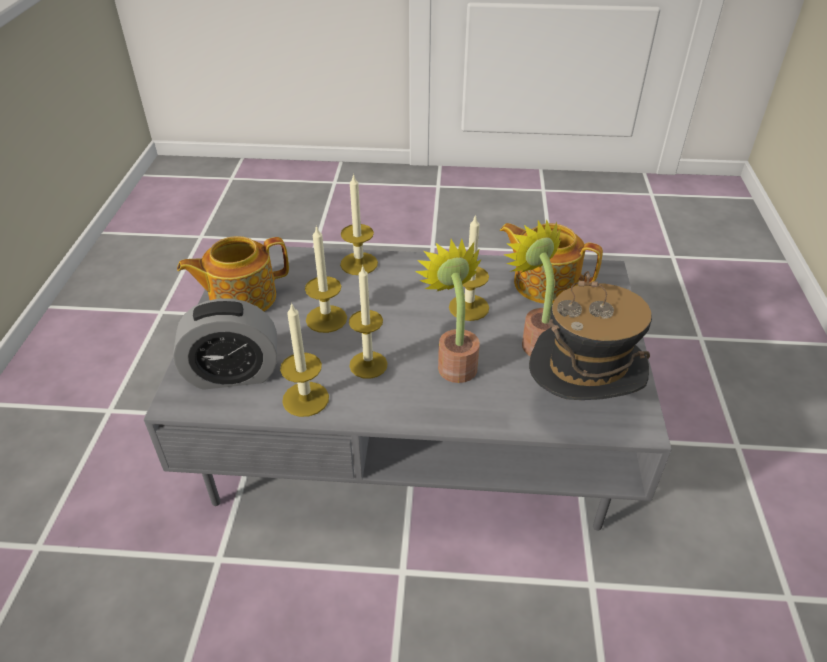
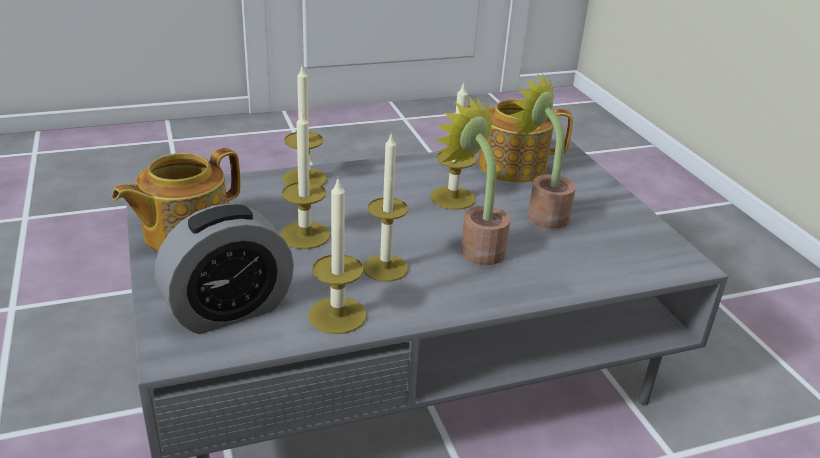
camera: 25 degrees left, 10 degrees down
hat [529,271,652,400] -> none

